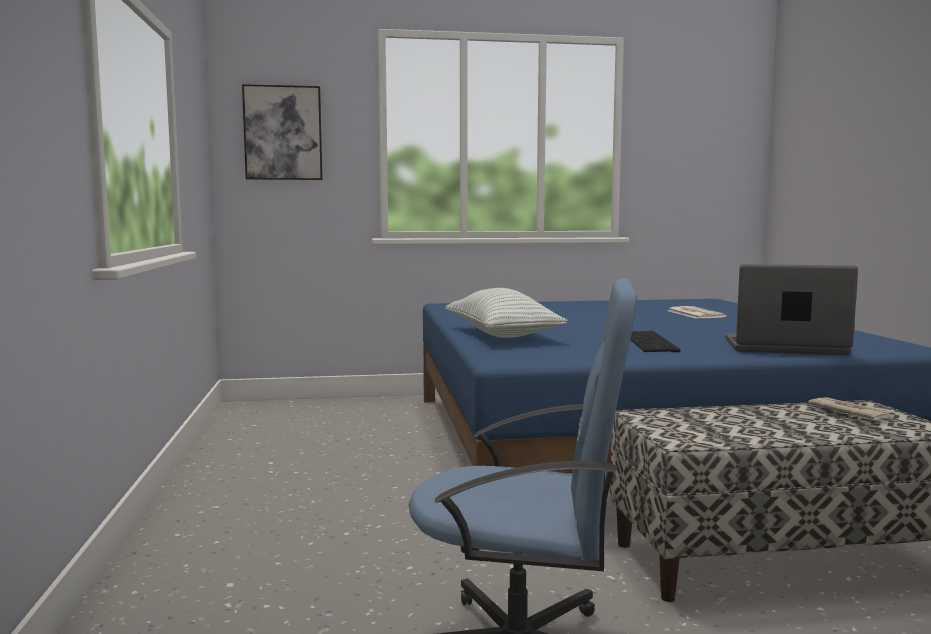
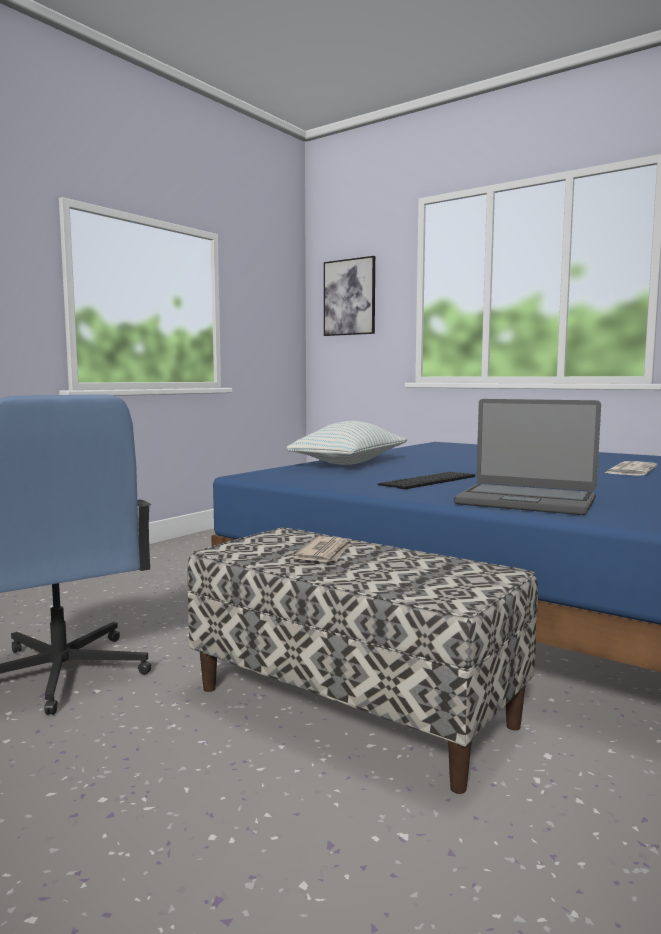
camera: 45 degrees right, 0 degrees up
laptop [725,264,858,355] -> laptop turned 150 degrees clockwise [454,399,601,515]
newspaper [808,397,895,420] -> newspaper moved to [293,536,350,562]

